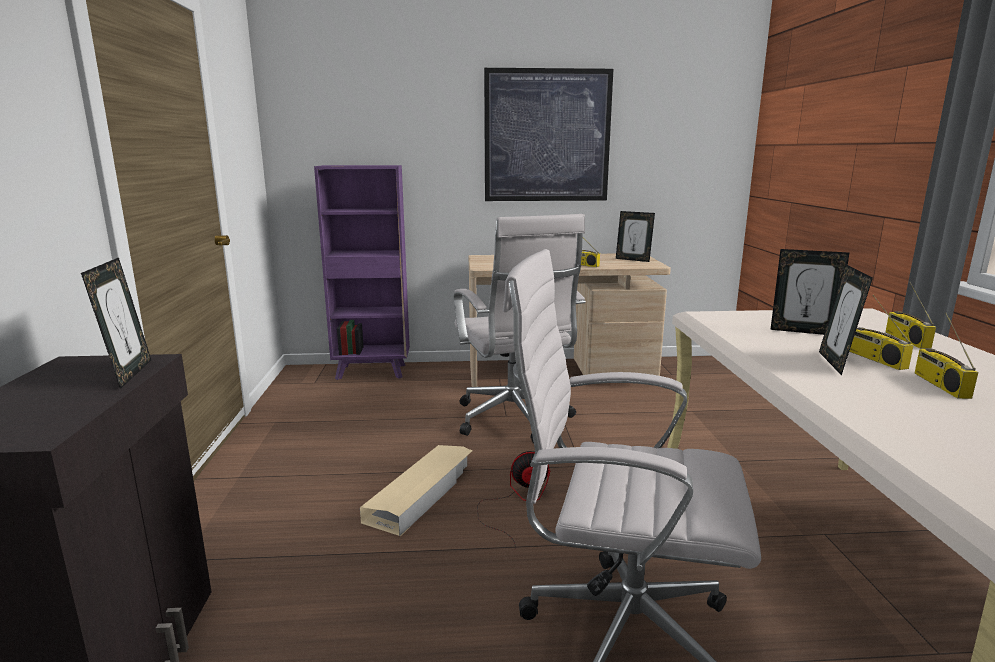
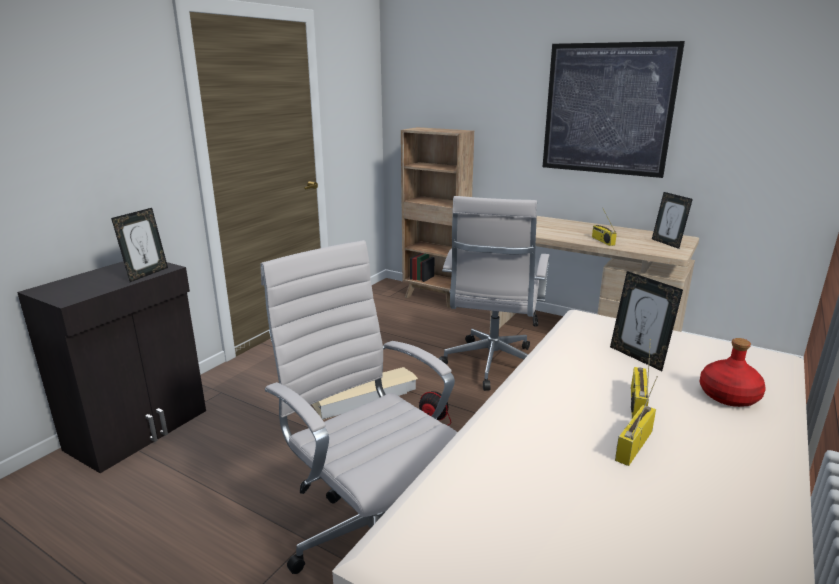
camera: 35 degrees right, 5 degrees up
purple bookcase [314,165,410,380] -> brown bookcase [401,127,474,308]
picture frame [819,264,873,375] -> none
radio [886,282,936,349] -> red bottle [700,338,766,407]

